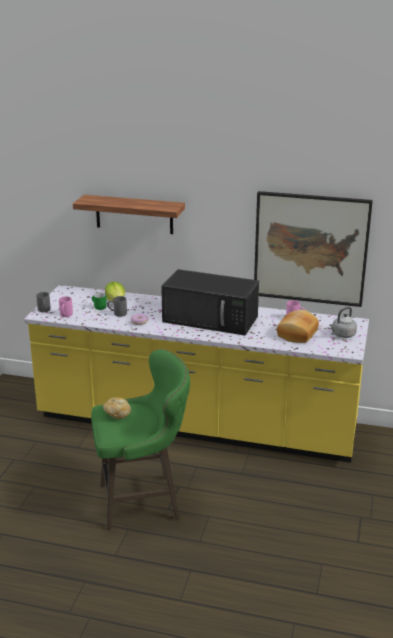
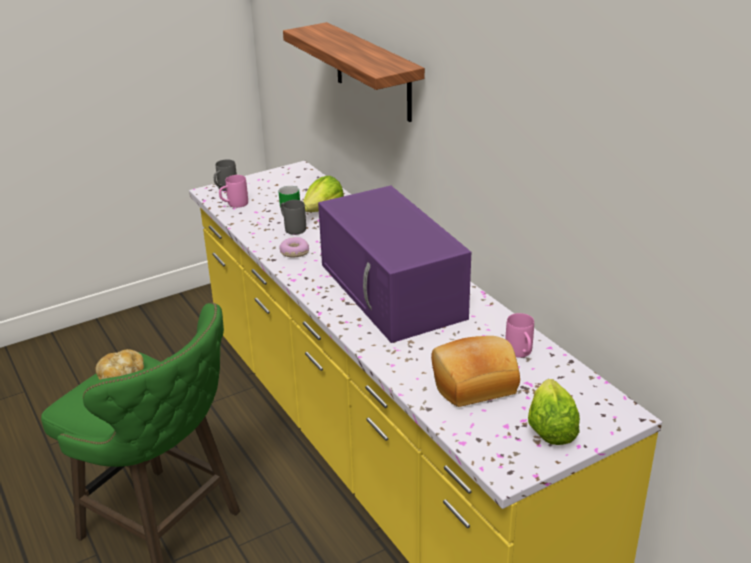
camera: 45 degrees right, 5 degrees up
black microwave [161,269,259,336] -> purple microwave [318,185,471,343]
picture [254,191,373,307] -> none
grey kettle [329,307,357,338] -> lettuce [528,379,580,445]

